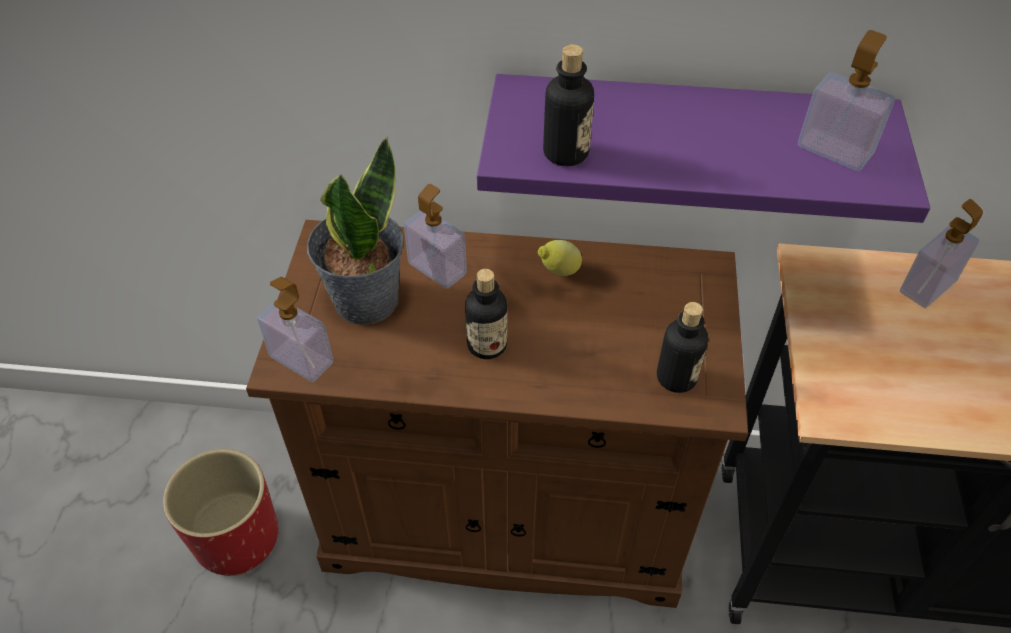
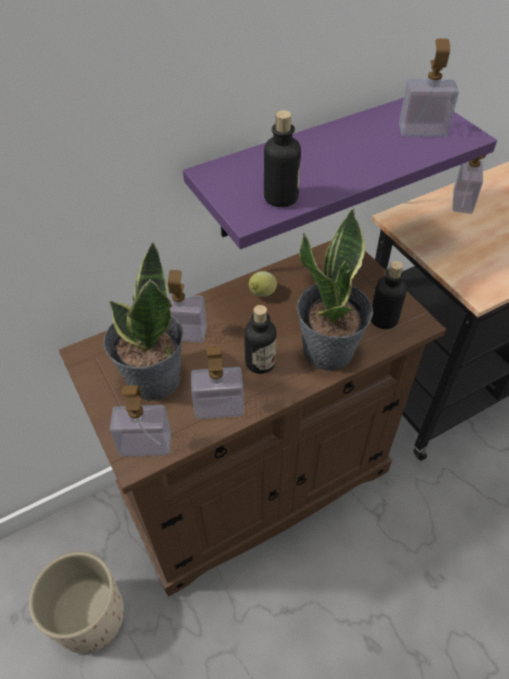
camera: 35 degrees left, 0 degrees up
red planter [163,449,279,576] -> beige planter [29,552,124,654]
none -> soap dispenser [191,347,244,419]
none -> potted plant [297,208,373,371]

